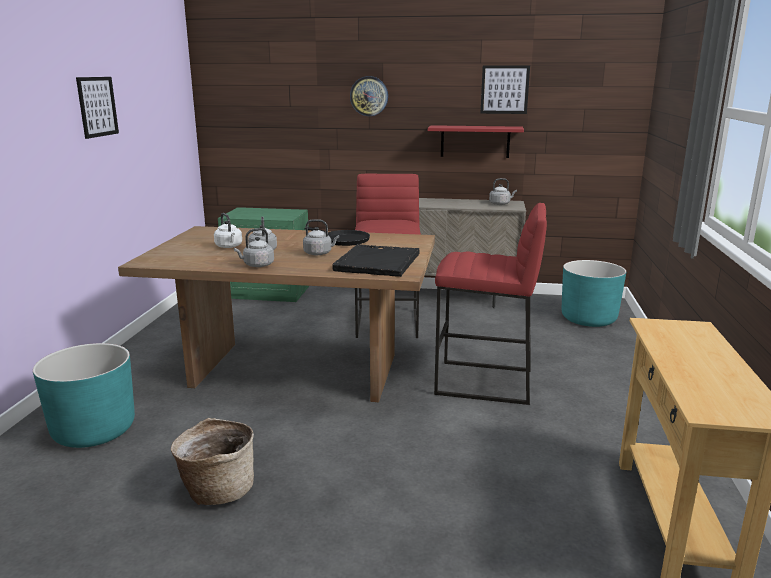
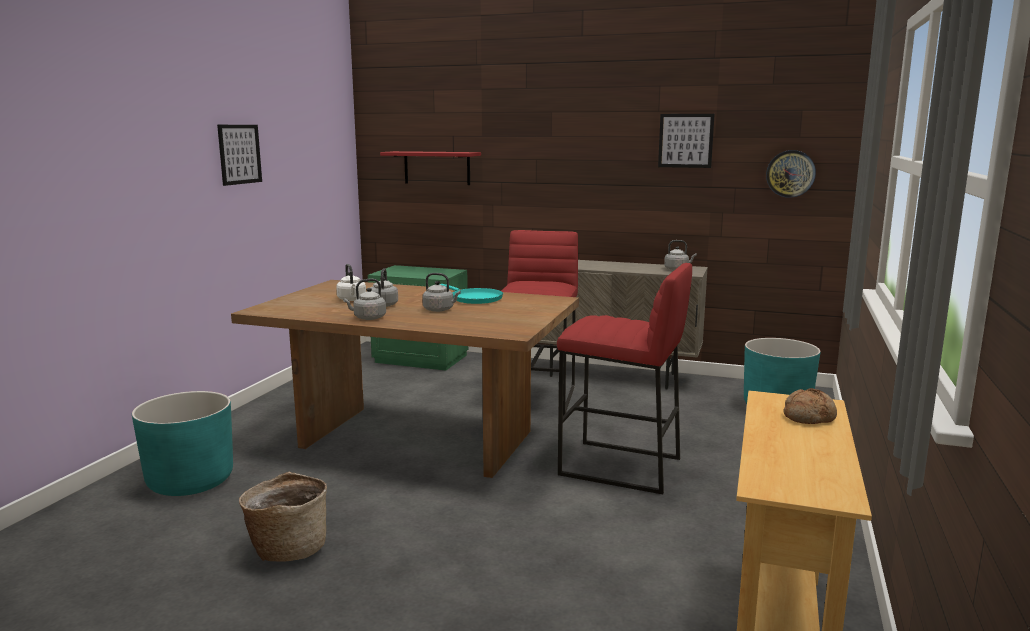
camera: 10 degrees right, 5 degrees down
black frying pan [305,227,370,246] -> turquoise frying pan [440,284,503,304]
black tray [333,244,419,277] -> none
wall clock [350,76,388,116] -> wall clock moved to [766,150,816,198]
red shelf [428,125,524,158] -> red shelf moved to [380,151,481,185]
none -> bread [783,388,837,424]

